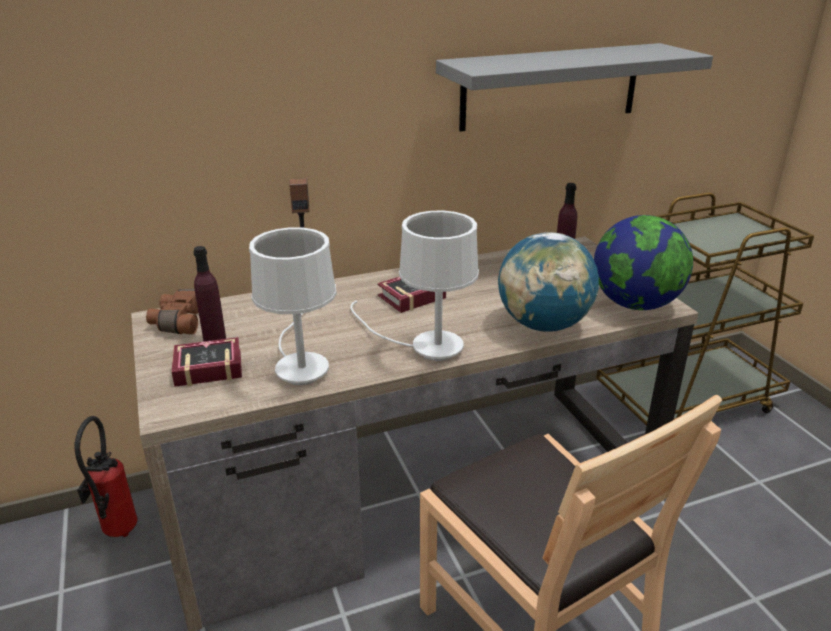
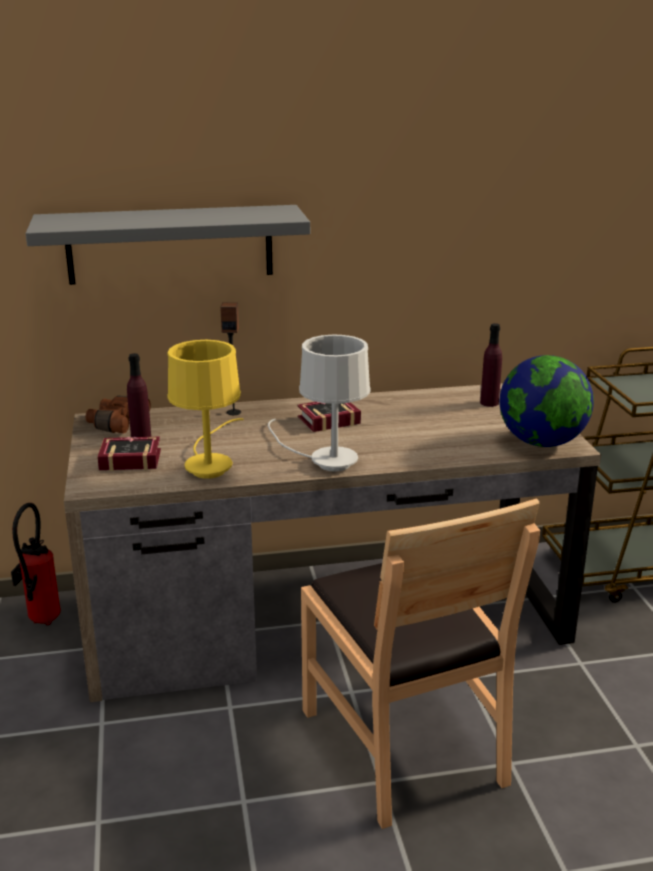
camera: 10 degrees right, 5 degrees down
white table lamp [249,227,337,385] -> yellow table lamp [167,340,244,479]
grey shelf [436,43,713,132] -> grey shelf moved to [25,205,310,285]
globe [498,232,599,332] -> none

